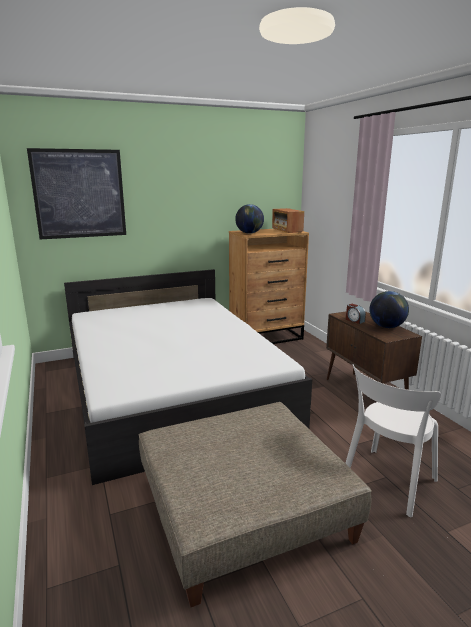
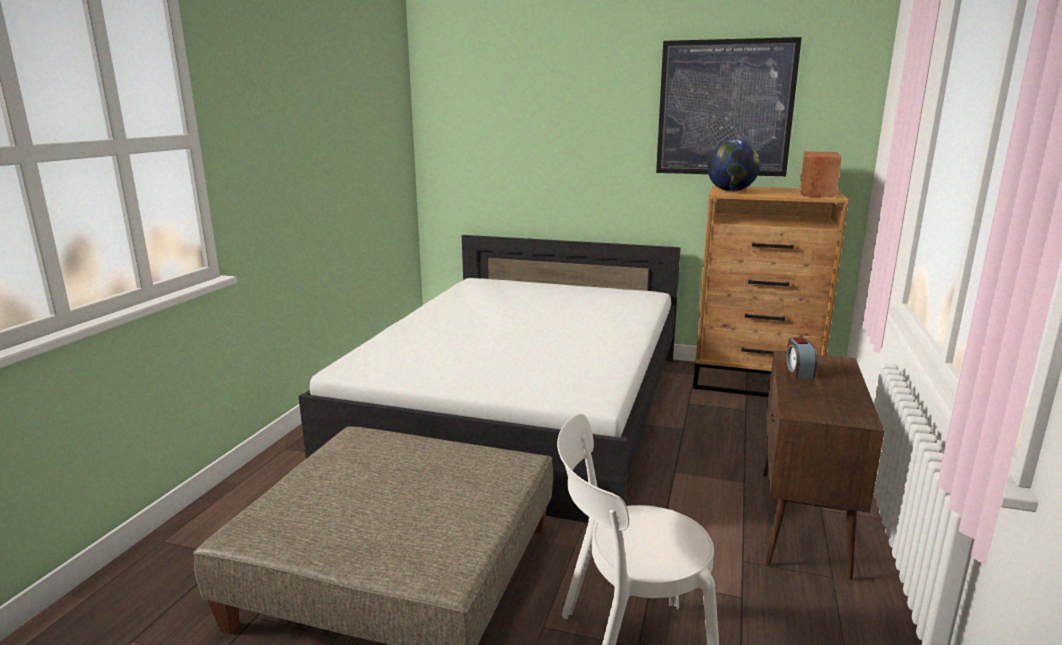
camera: 40 degrees right, 0 degrees up
picture [27,148,126,239] -> picture moved to [656,37,802,176]
globe [369,291,409,328] -> none

